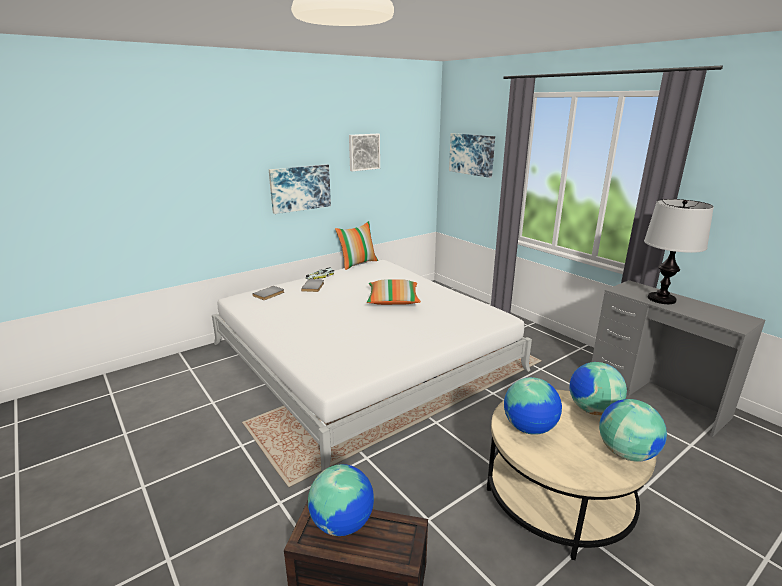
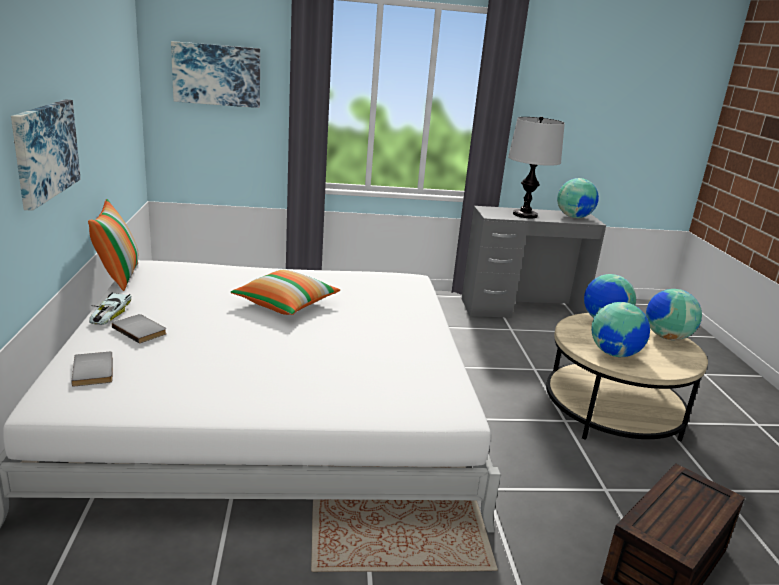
camera: 60 degrees left, 0 degrees up
globe [308,464,374,536] -> globe moved to [557,178,599,218]
picture [349,134,380,171] -> none

